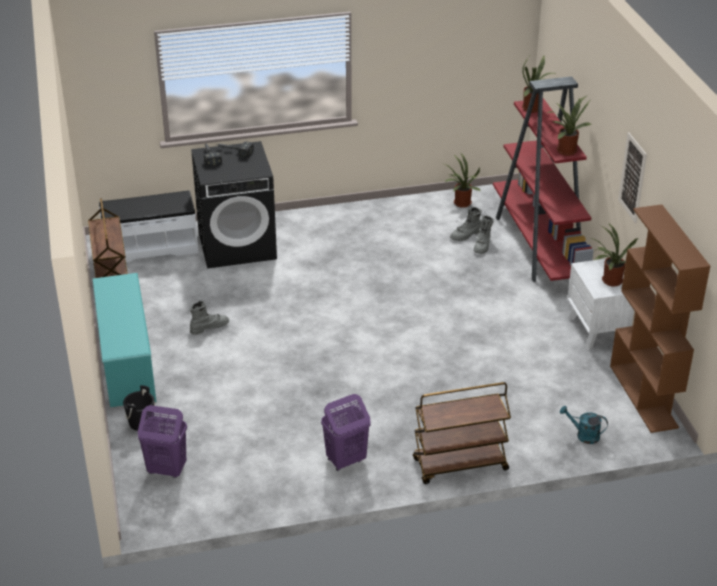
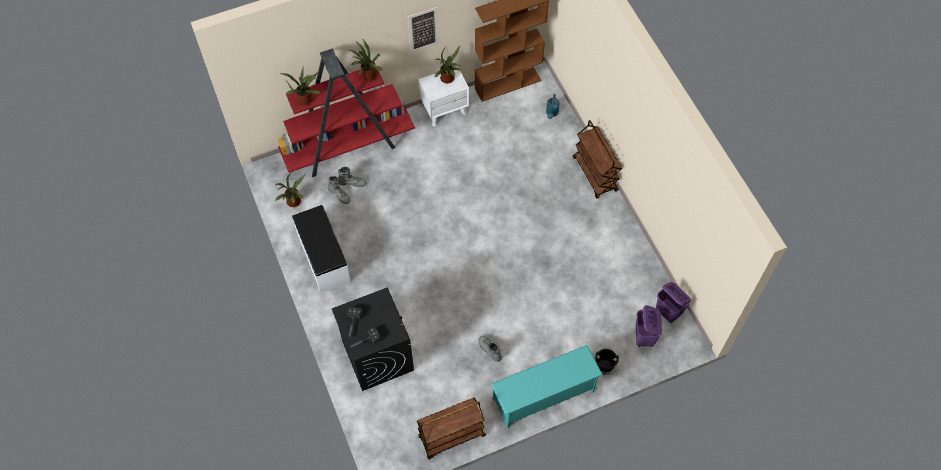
camera: 100 degrees left, 25 degrees up
white bench [99,190,199,262] -> white bench moved to [292,205,351,293]
purple laundry basket [321,394,370,471] -> purple laundry basket moved to [656,282,691,323]

